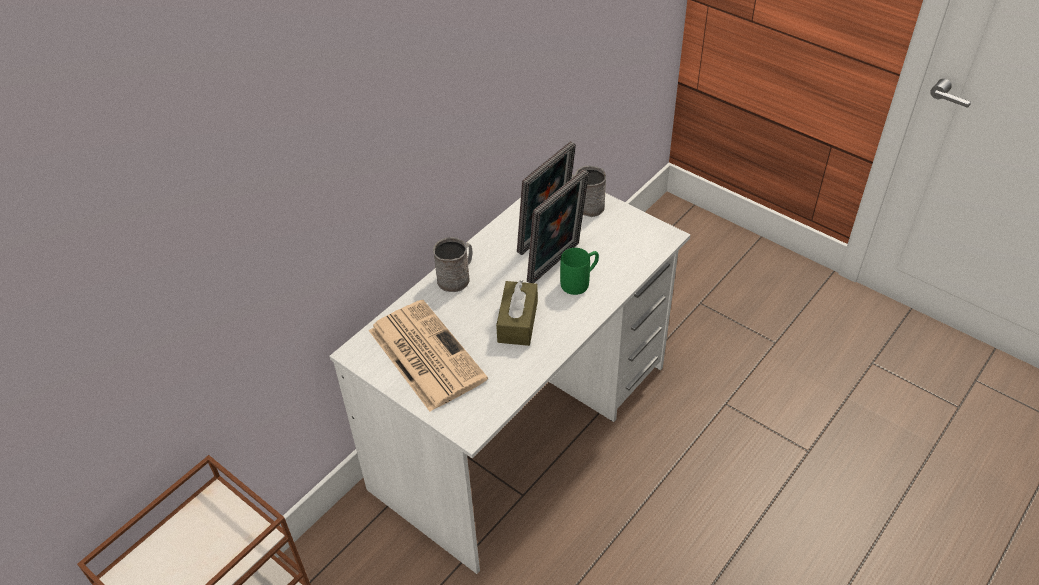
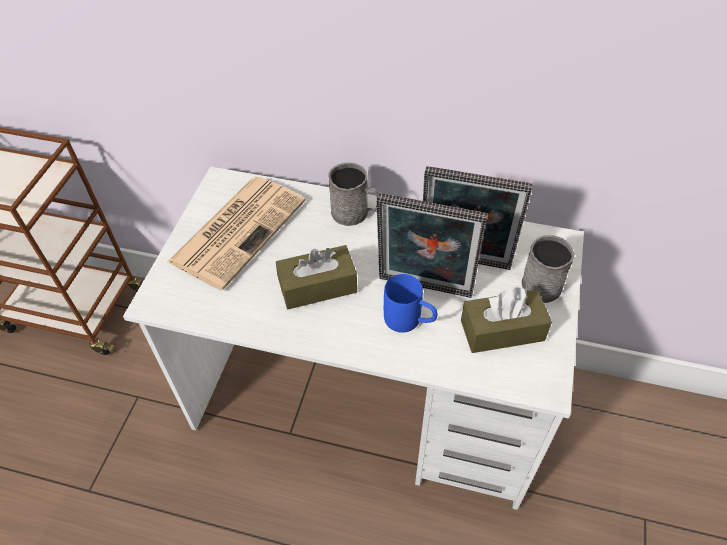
camera: 65 degrees right, 5 degrees up
green mug [560,248,599,295] -> blue mug [384,274,438,333]
none -> brown tissue box [461,287,552,353]

